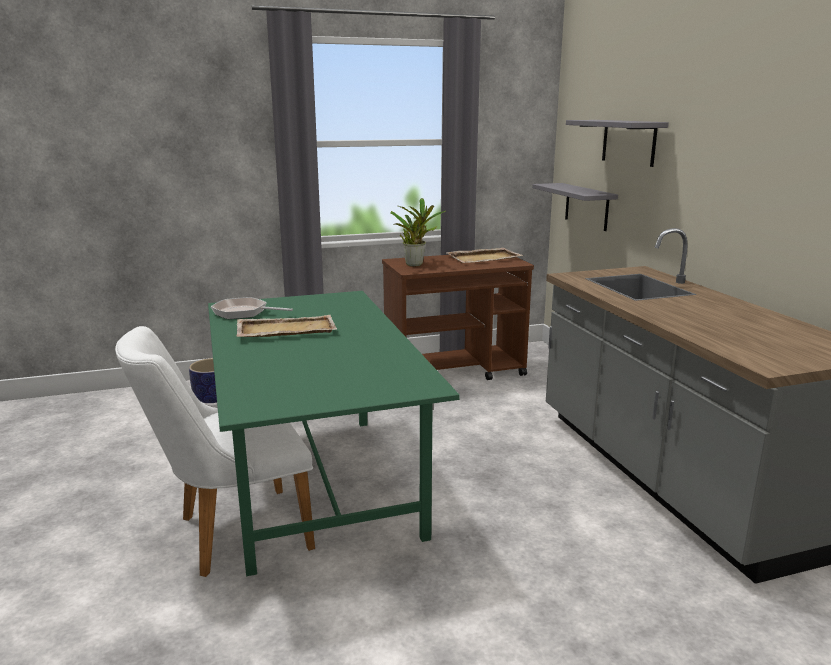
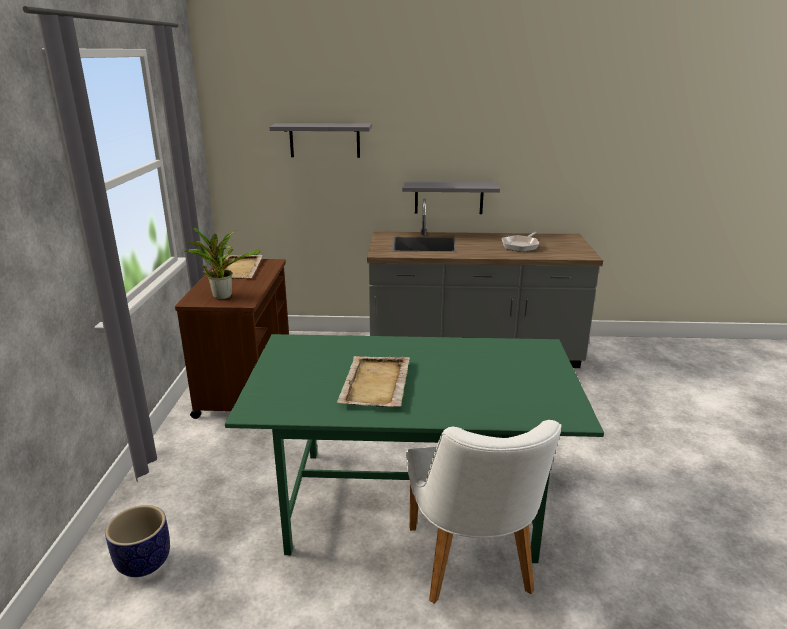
camera: 70 degrees left, 5 degrees up
frying pan [211,297,293,319] -> frying pan moved to [502,232,539,252]
grey shelf [532,183,618,231] -> grey shelf moved to [402,181,500,214]

